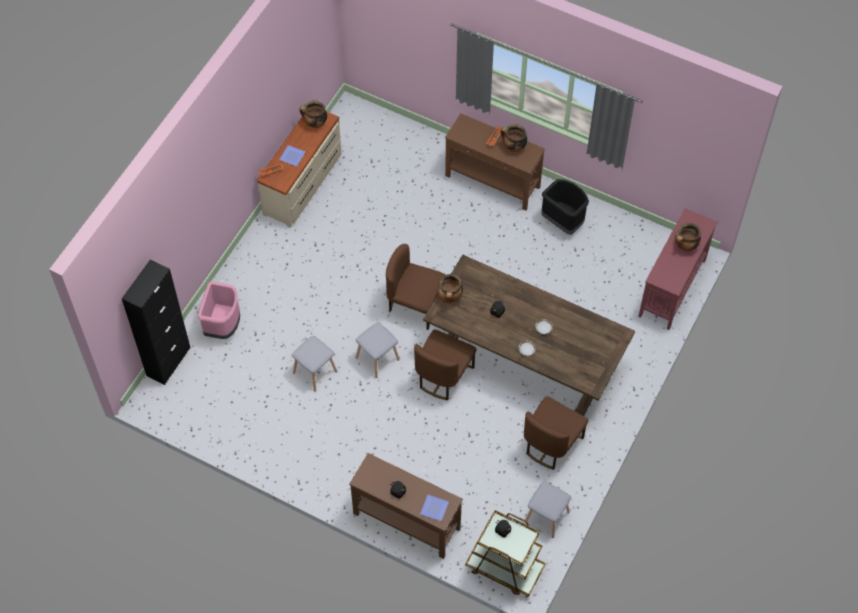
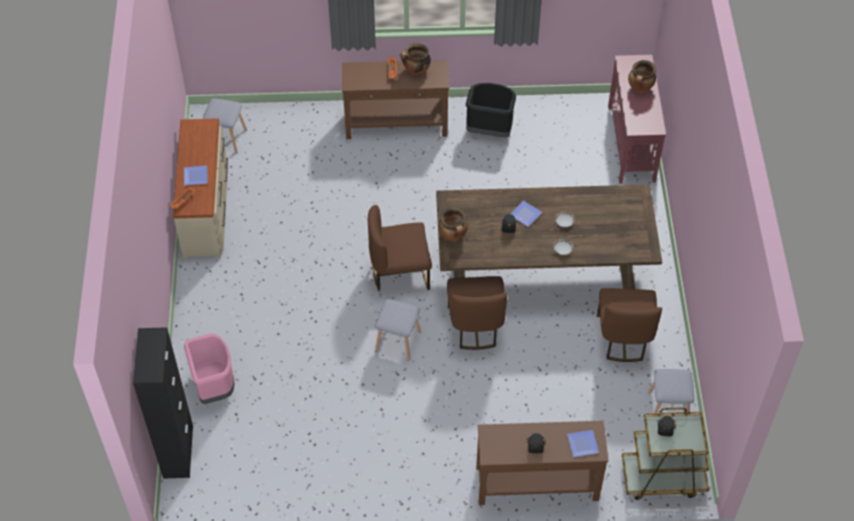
camera: 30 degrees left, 5 degrees down
grey stool [292,336,337,391] -> grey stool moved to [203,98,247,154]
cooking pot [299,100,327,128] -> none
none -> plate [510,201,542,227]

